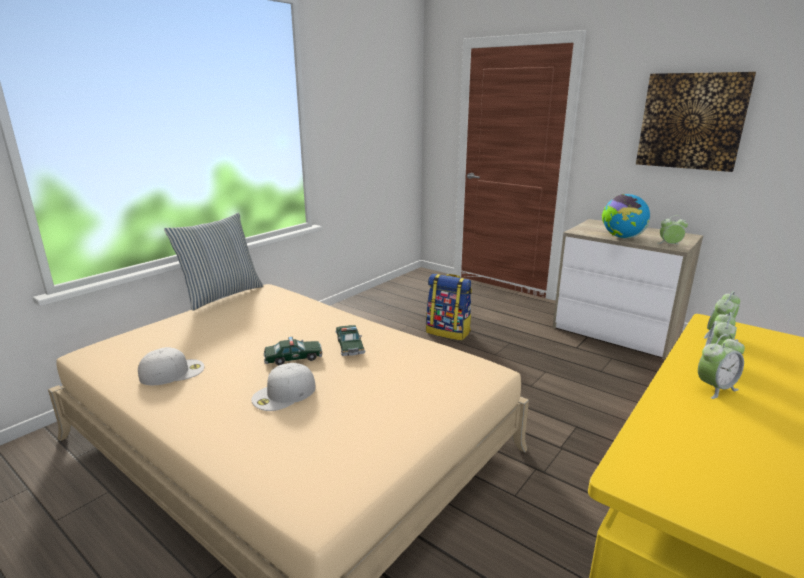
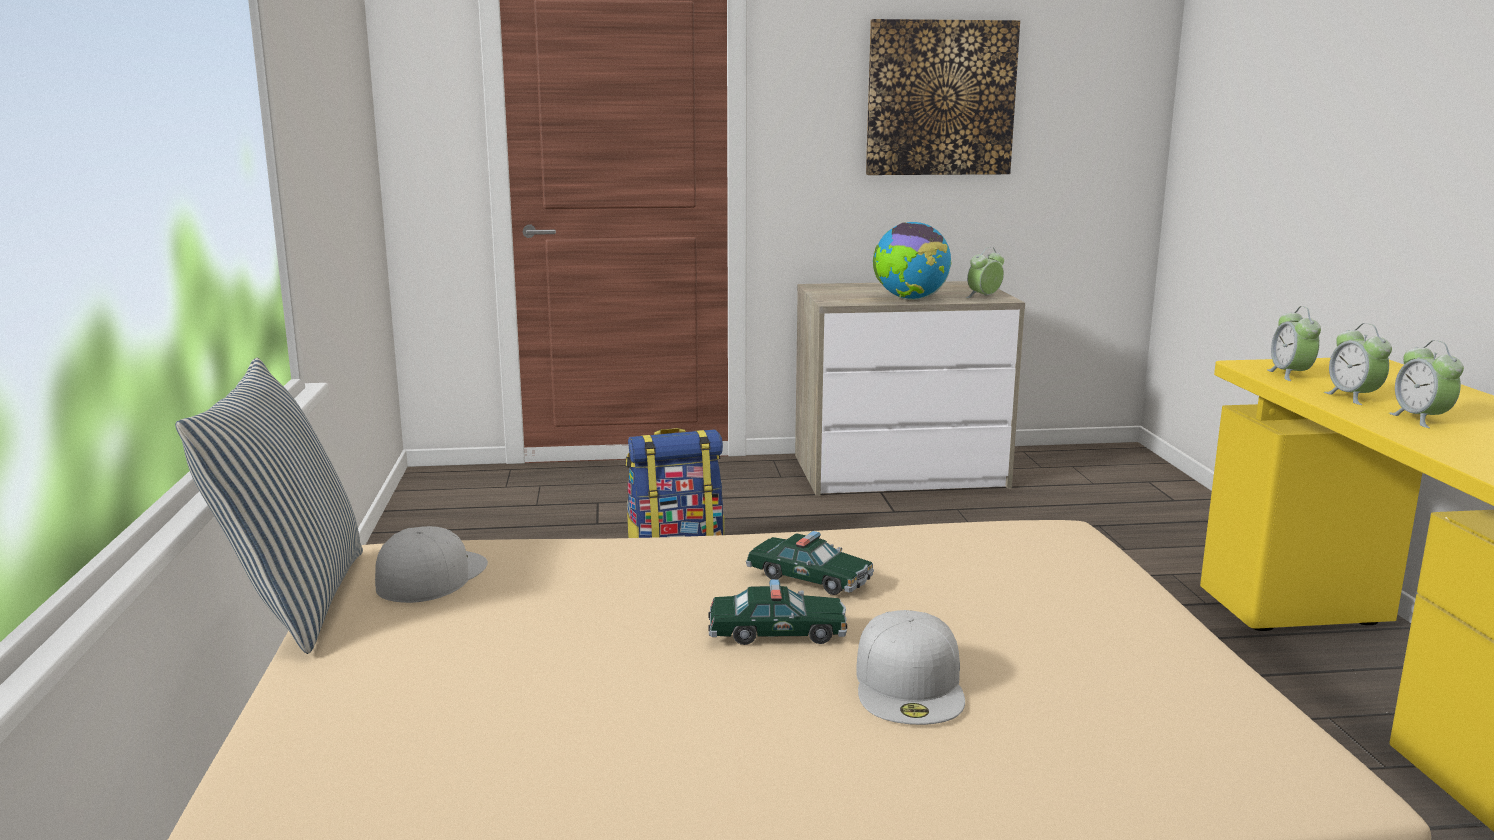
camera: 45 degrees left, 5 degrees down
white cap [138,347,204,385] -> white cap moved to [375,526,488,603]
toy car [263,337,322,365] -> toy car turned 60 degrees clockwise [708,579,847,645]
alarm clock [698,334,745,399] -> alarm clock turned 150 degrees clockwise [1389,340,1464,428]

